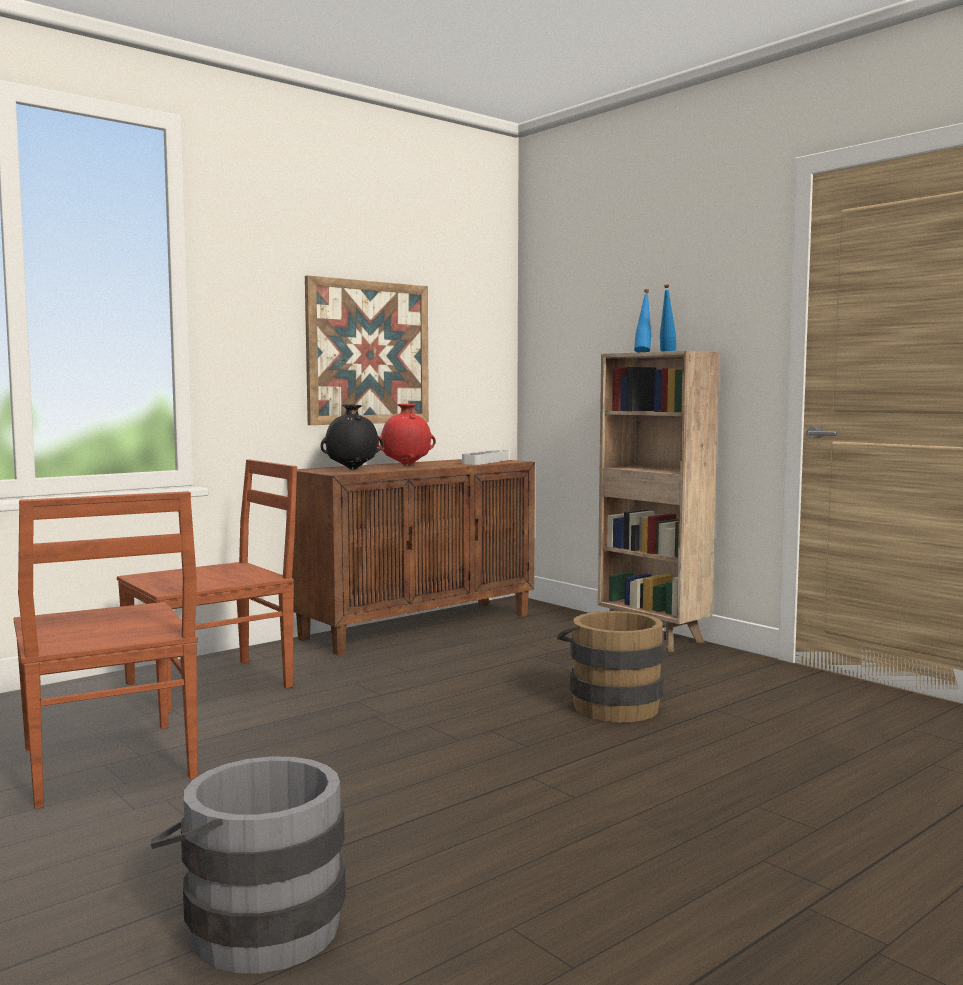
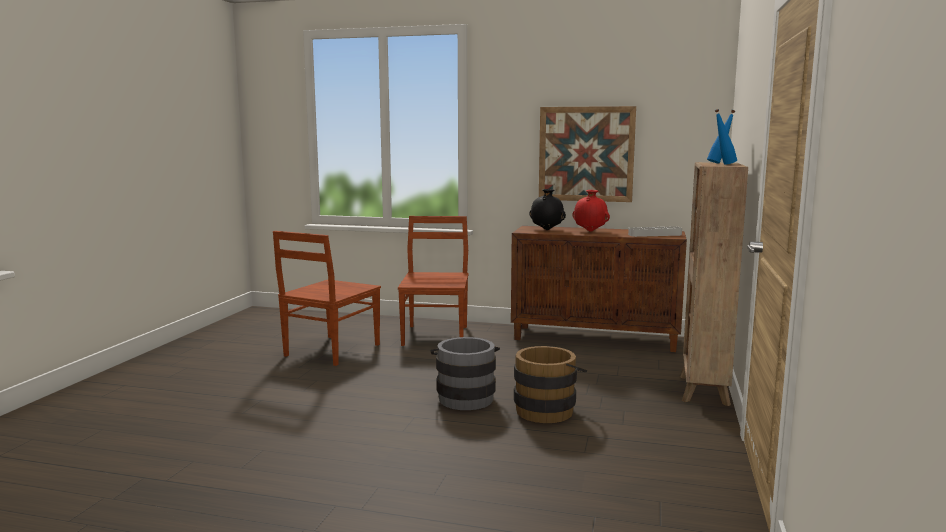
camera: 55 degrees right, 5 degrees up
brown chair [117,460,297,713] -> brown chair turned 105 degrees counterclockwise [398,216,469,346]
grey bucket [151,757,346,973] -> grey bucket moved to [430,337,500,410]

